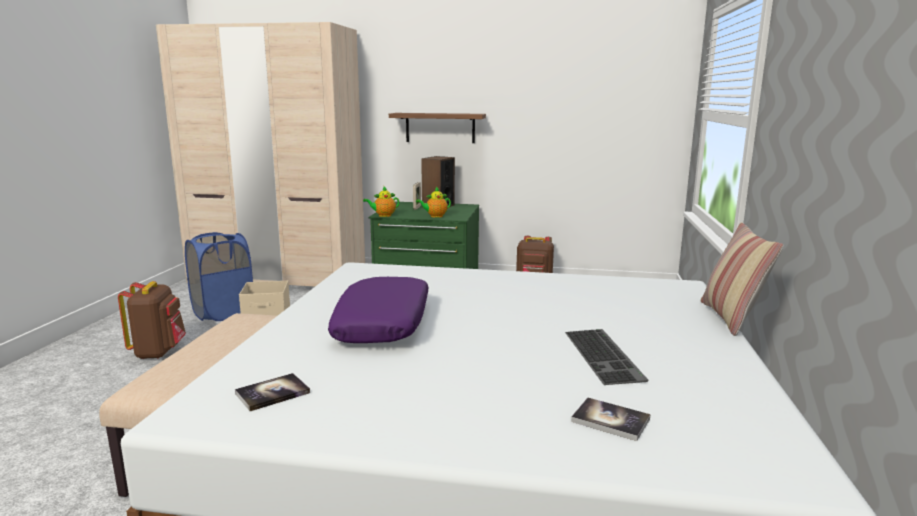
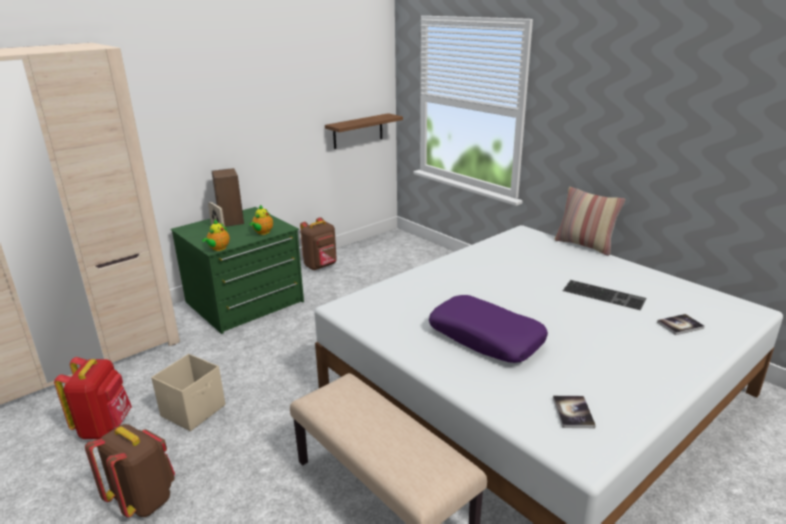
camera: 50 degrees left, 10 degrees up
blue laundry basket [185,232,253,321] -> red backpack [54,357,132,439]
shelf [389,113,486,143] -> shelf moved to [325,113,403,149]

